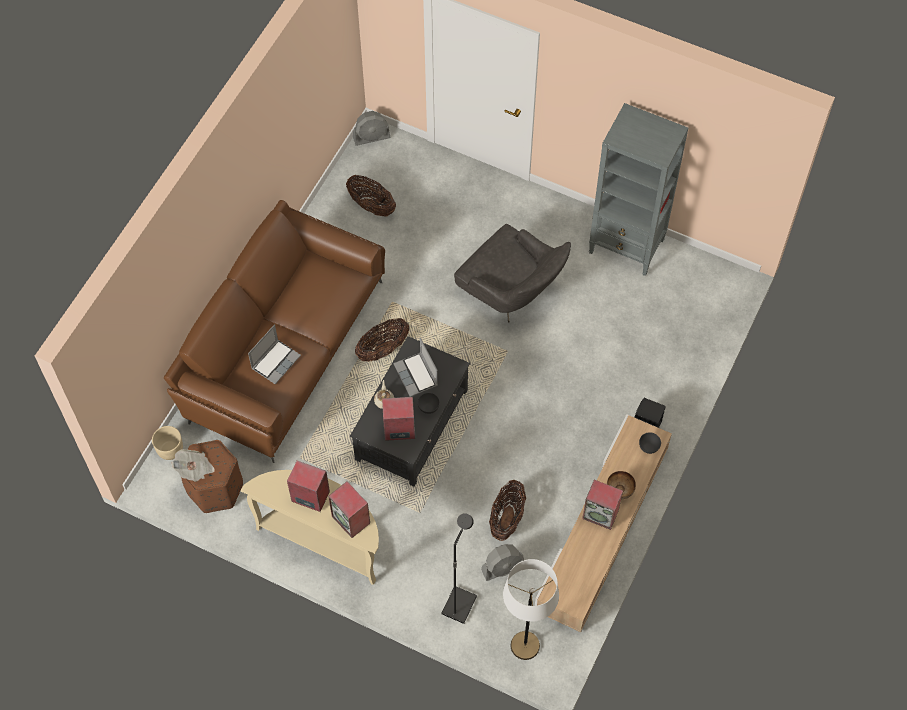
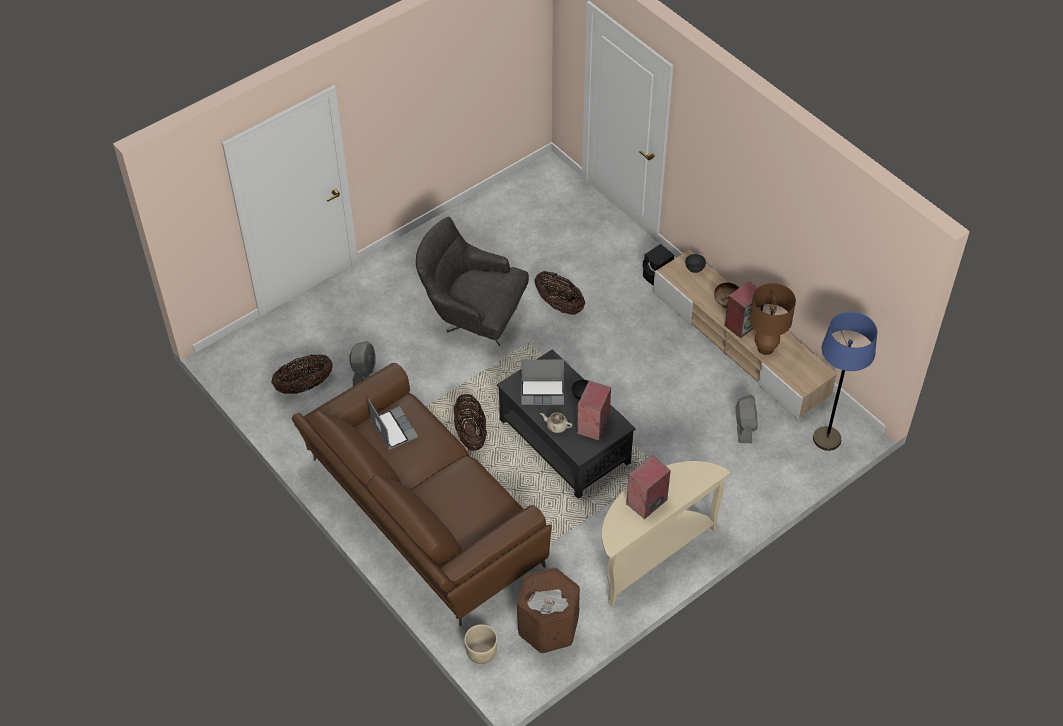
camera: 65 degrees left, 10 degrees down
laptop [248,325,301,384] -> laptop moved to [368,399,418,450]
speaker [328,481,370,538] -> none
grey fan [353,111,390,146] -> grey fan moved to [349,341,375,386]
black floor lamp [441,513,477,624] -> none
grey armchair [454,224,571,323] -> grey armchair turned 135 degrees counterclockwise [416,216,529,346]
basket [489,480,526,541] -> basket moved to [534,271,585,315]
white floor lamp [503,559,559,660] -> blue floor lamp [813,312,877,451]
grey bookcase [589,103,688,276] -> none
none -> brown table lamp [749,283,796,355]

